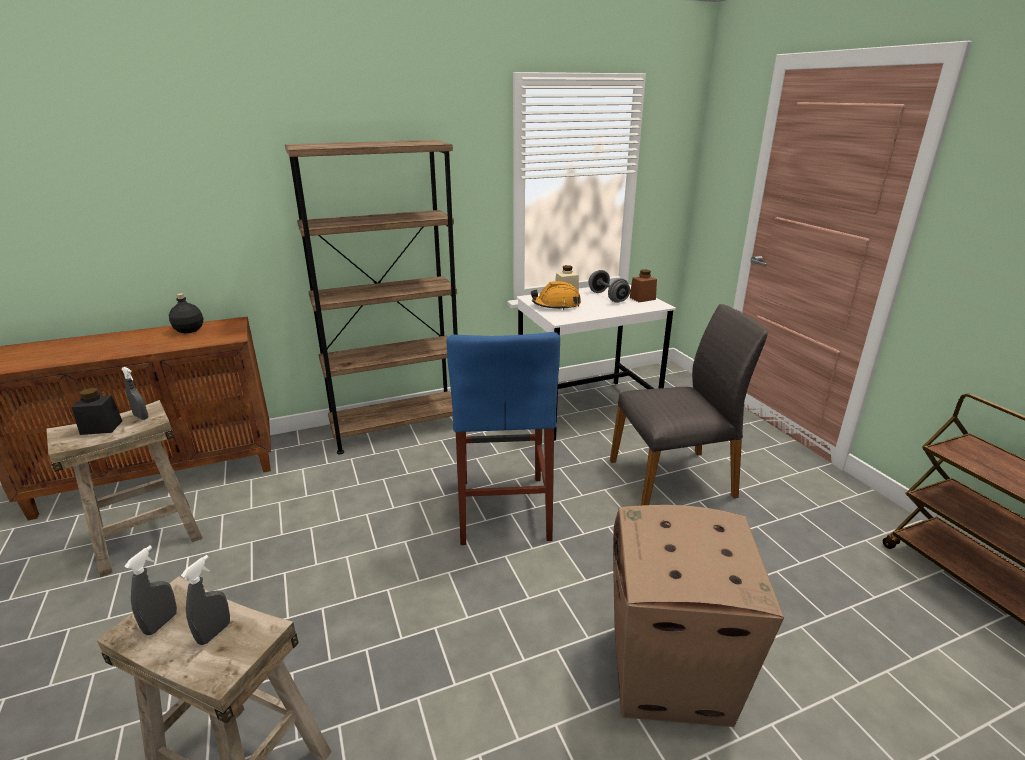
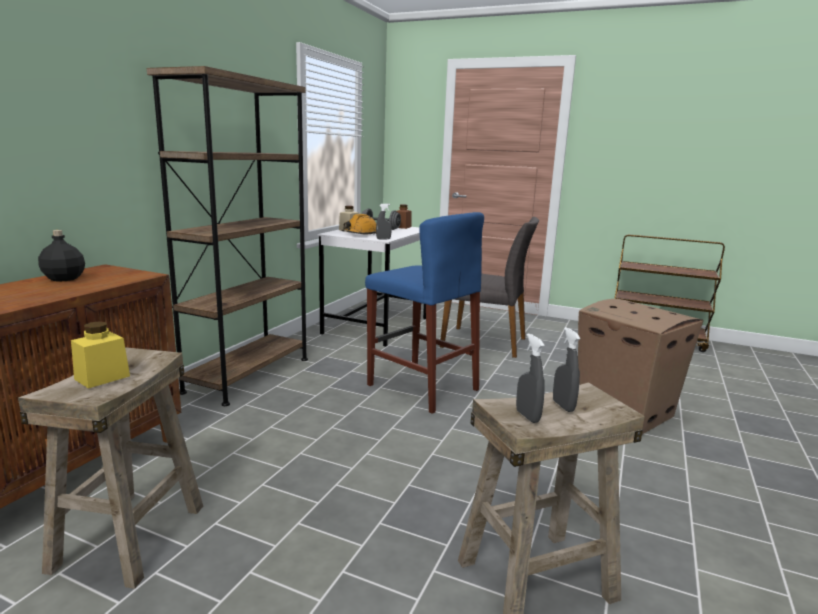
camera: 45 degrees left, 10 degrees down
black jar [72,388,122,435] -> yellow jar [71,321,130,389]
grey spray bottle [122,367,148,420] -> grey spray bottle moved to [376,204,392,239]
grey chair [610,304,768,505] -> grey chair turned 75 degrees clockwise [440,217,539,358]

